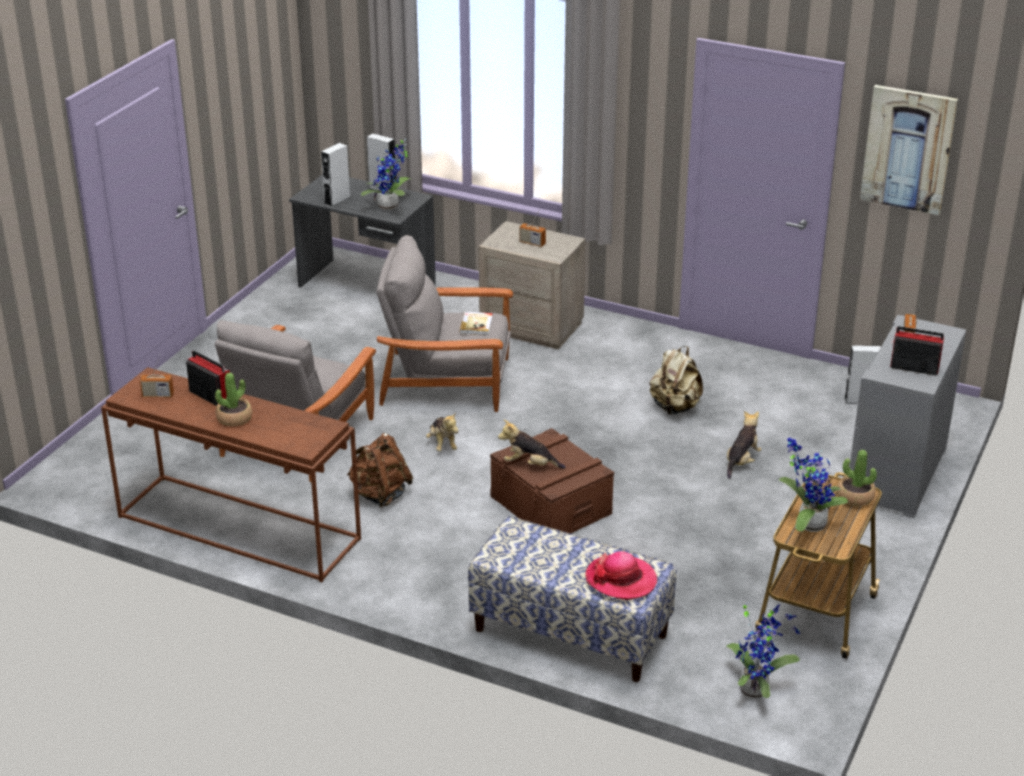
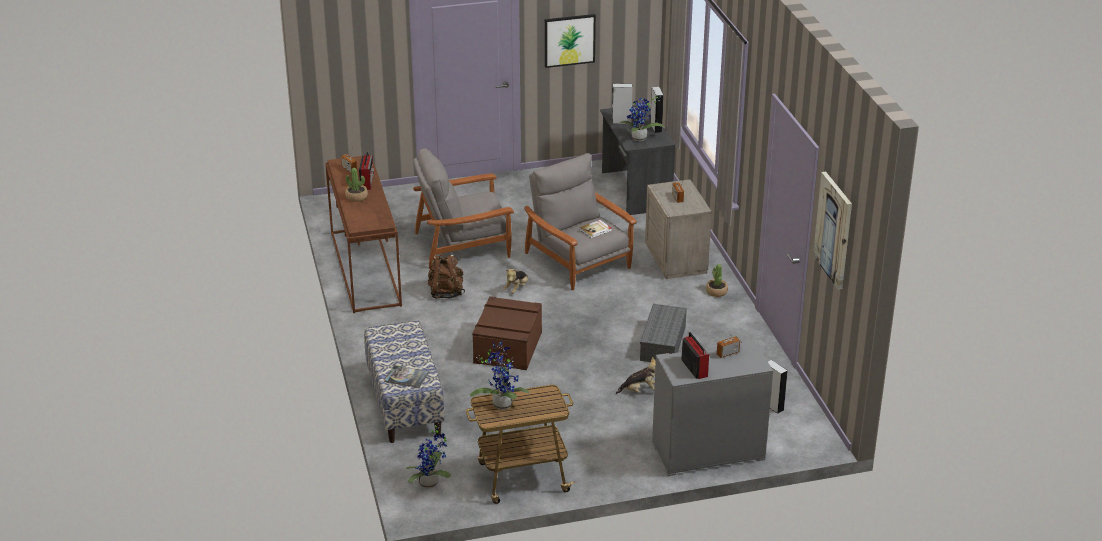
camera: 50 degrees right, 0 degrees up
plush toy [498,420,565,469] -> none
hat [586,551,657,600] -> book [384,365,429,388]
beige backpack [650,346,703,415] -> grey storage box [640,304,687,362]
potted plant [837,450,877,506] -> potted plant moved to [706,264,728,297]
none -> picture [545,14,596,68]

